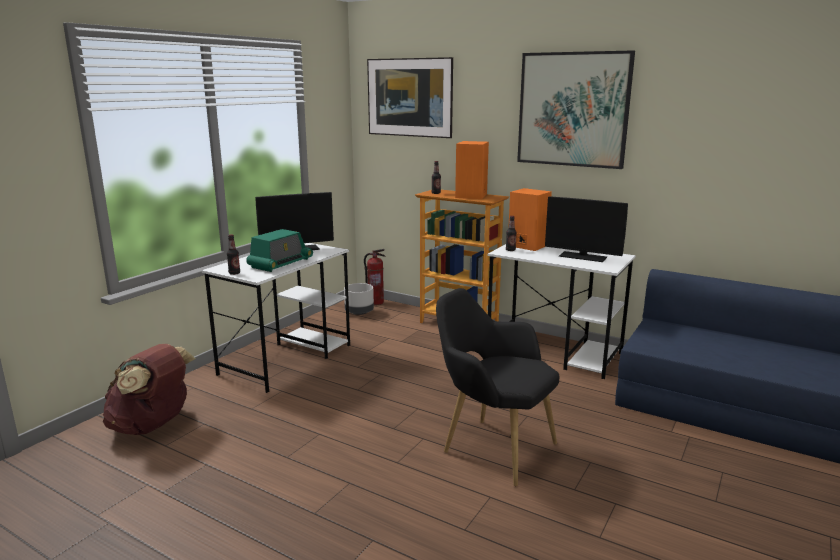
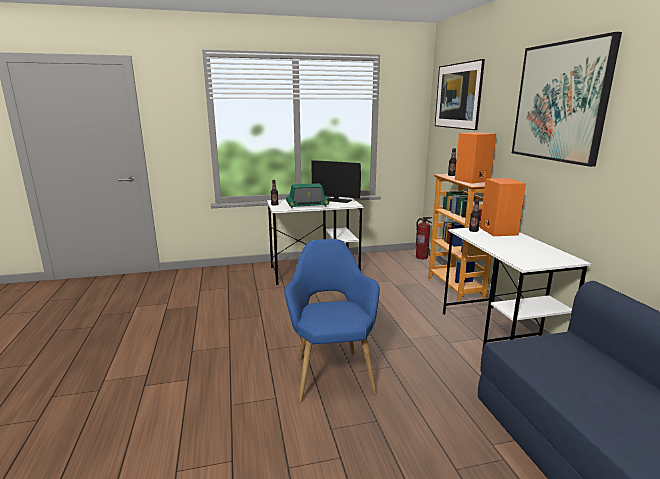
camera: 45 degrees right, 0 degrees up
brown backpack [103,344,196,435] -> none
grey planter [344,283,374,315] -> none
black armchair [436,288,559,486] -> blue armchair [284,239,380,402]
monitor [545,196,628,262] -> none

